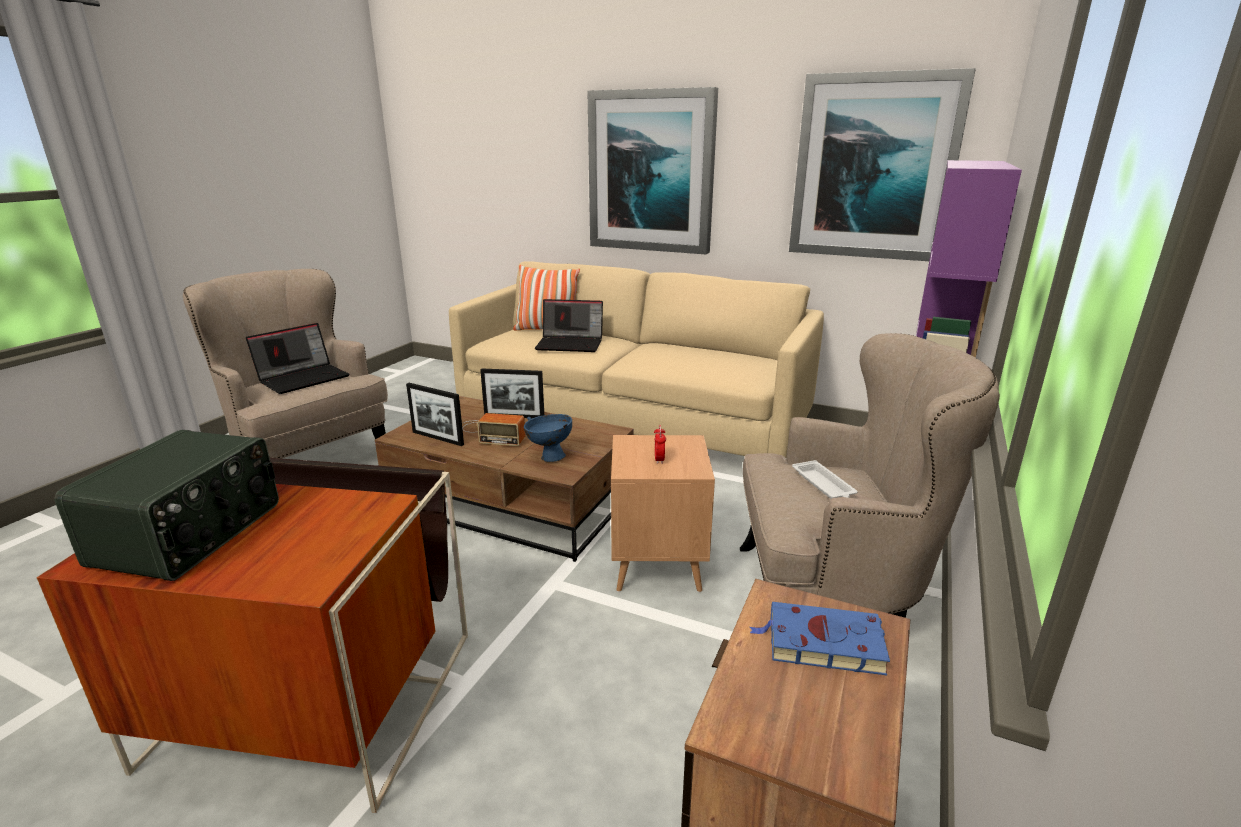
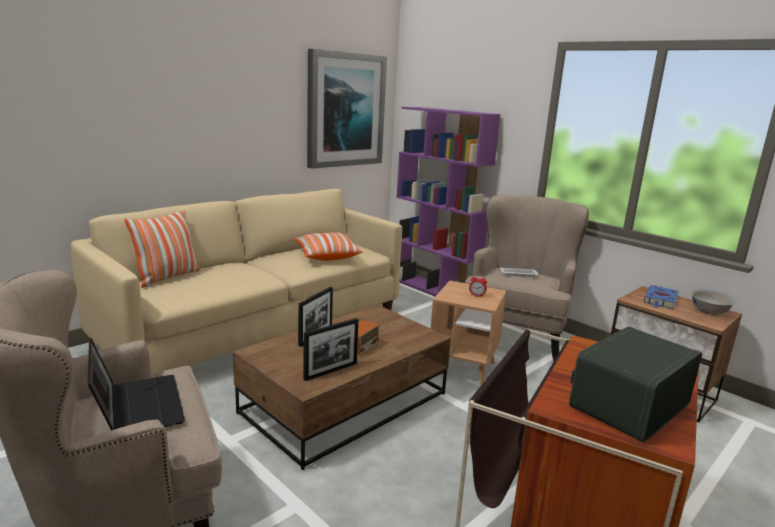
camera: 70 degrees left, 5 degrees down
radio [54,430,279,581] -> radio turned 75 degrees counterclockwise [569,326,702,443]
blue bowl [524,414,572,462] -> none
laptop [535,299,603,352] -> none
picture [587,87,718,254] -> none
none -> pillow [294,232,363,261]
none -> white bowl [691,289,736,315]

